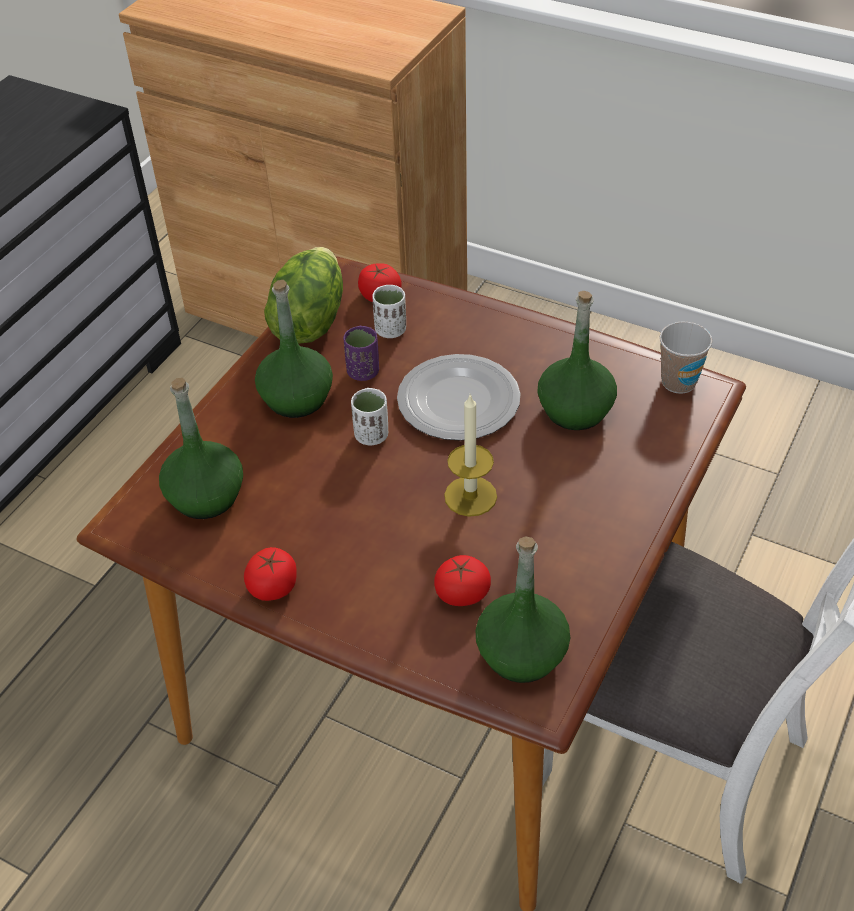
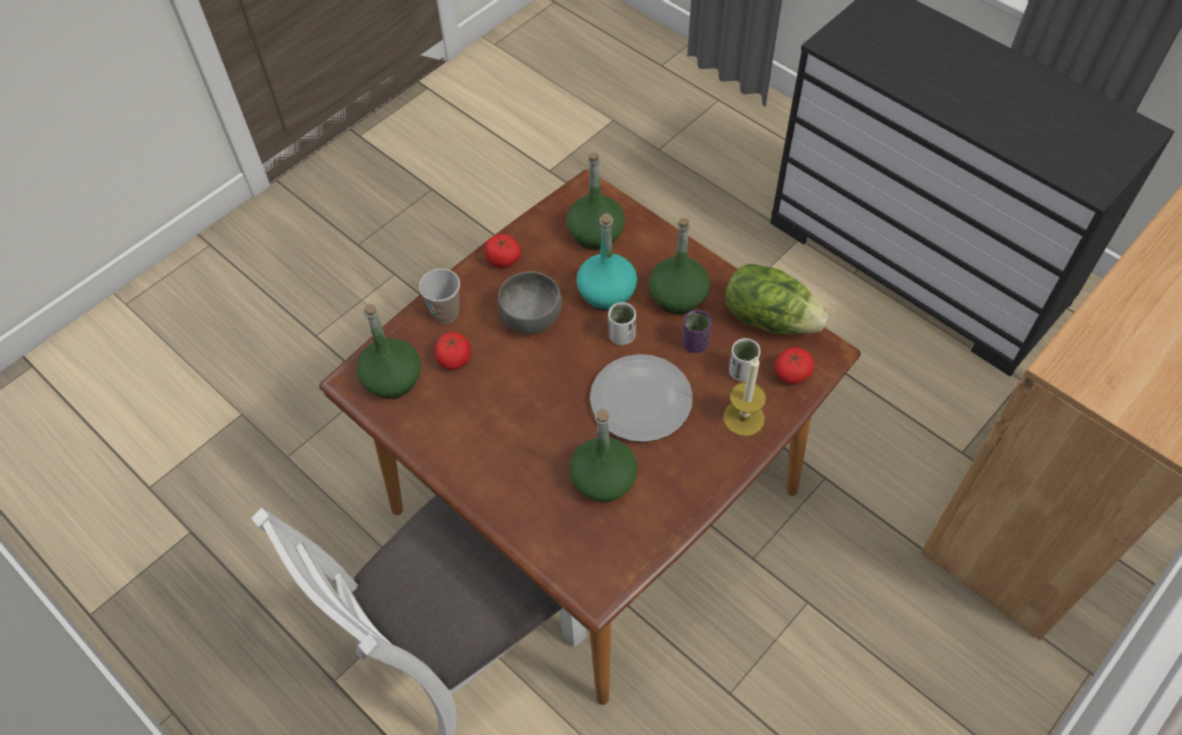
camera: 105 degrees right, 10 degrees up
candle [444,394,497,517] -> candle moved to [723,357,766,436]
cup [660,322,712,394] -> cup moved to [419,269,460,323]
none -> grey bowl [497,271,562,334]
none -> turquoise bottle [576,213,637,311]

